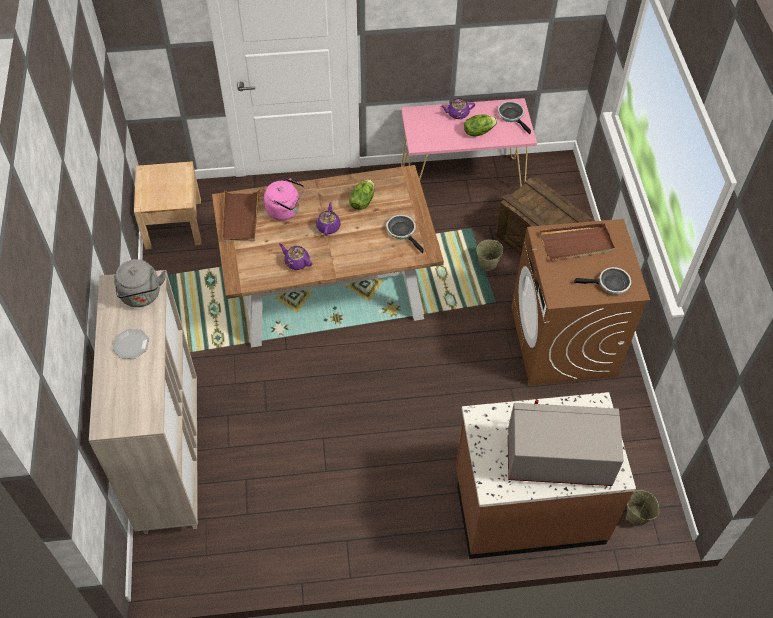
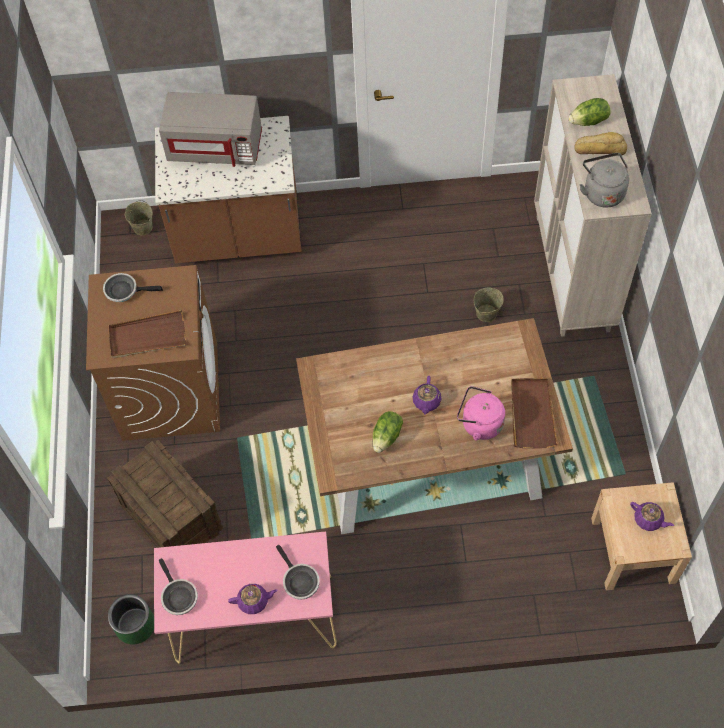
camera: 175 degrees left, 5 degrees up
plate [113,329,149,359] -> bread [574,132,627,155]
purple teapot [279,243,313,270] -> purple teapot moved to [630,502,674,531]
frying pan [386,215,424,253] -> frying pan moved to [276,545,320,600]
lettuce [464,114,497,136] -> lettuce moved to [568,98,611,126]
beige bucket [476,239,503,271] -> beige bucket moved to [473,287,504,322]
none -> green planter [108,594,154,645]

